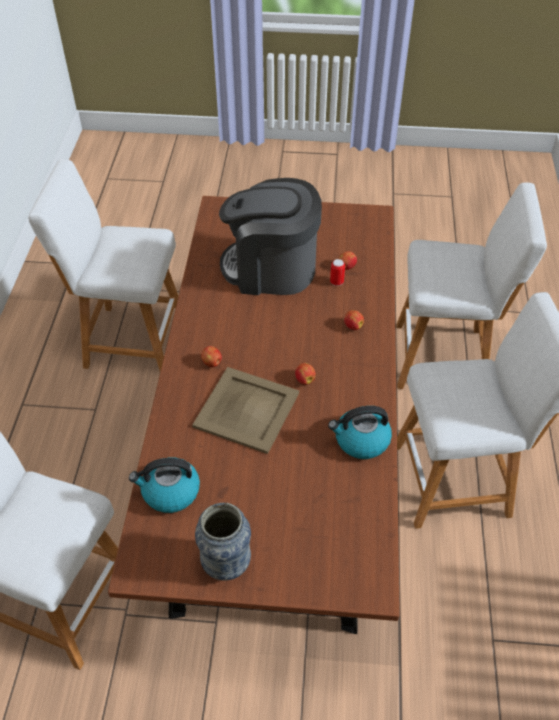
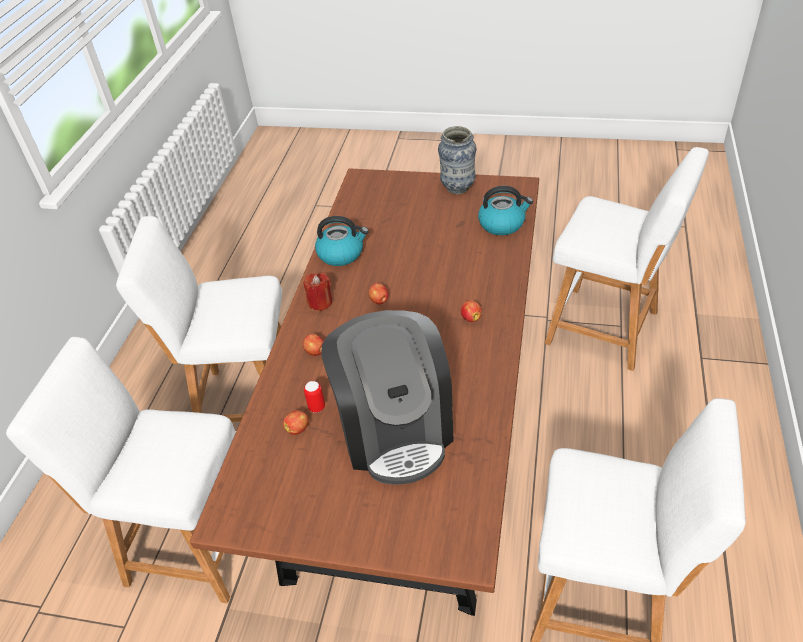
camera: 170 degrees left, 5 degrees down
beige tray [192,367,299,454] -> none
coffee machine [219,178,322,295] -> coffee machine turned 60 degrees clockwise [321,310,454,485]
none -> red candle [303,273,332,311]

